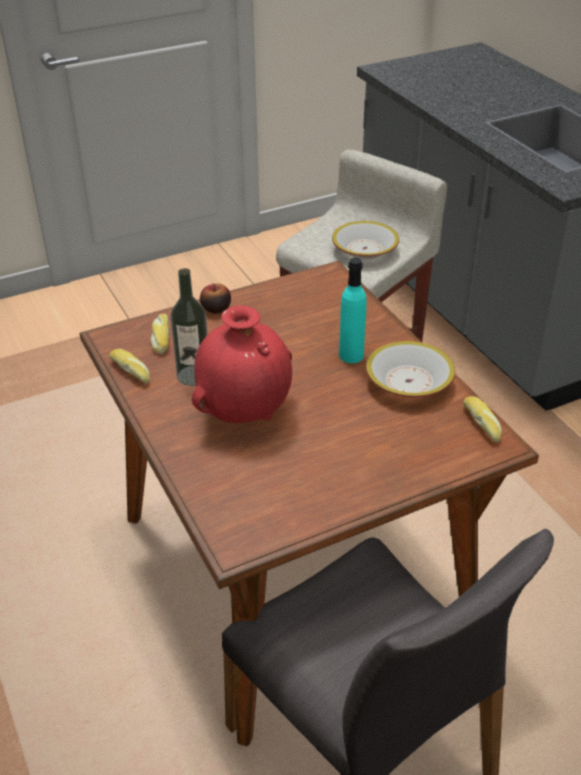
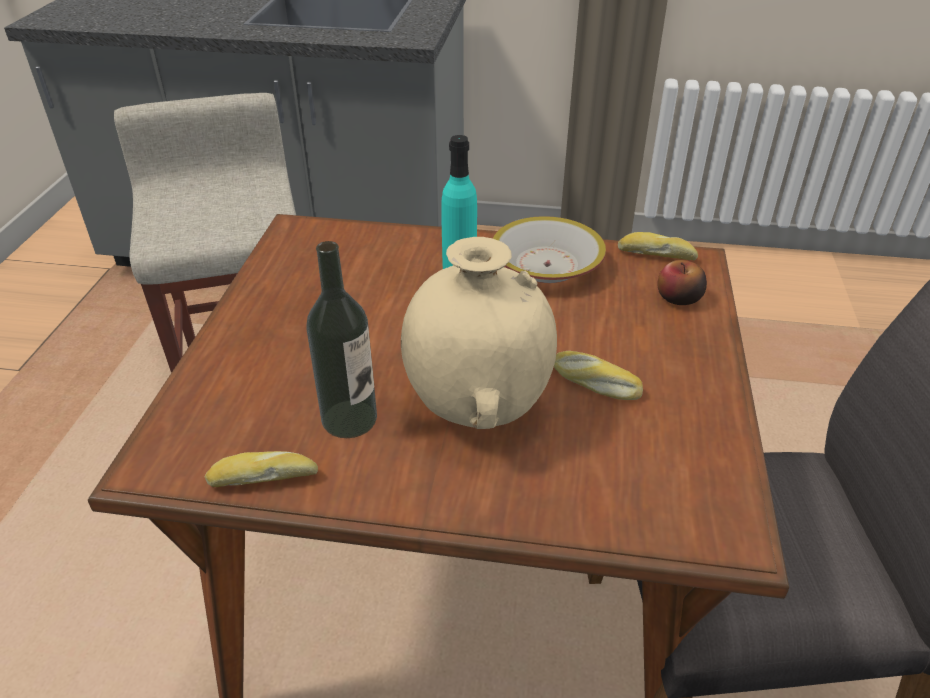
camera: 55 degrees left, 0 degrees up
bread [151,314,169,354] -> bread moved to [554,351,643,400]
red vase [192,306,292,423] -> beige vase [401,237,557,429]
apple [200,283,231,314] -> apple moved to [658,260,707,305]
bowl [332,221,399,259] -> none

